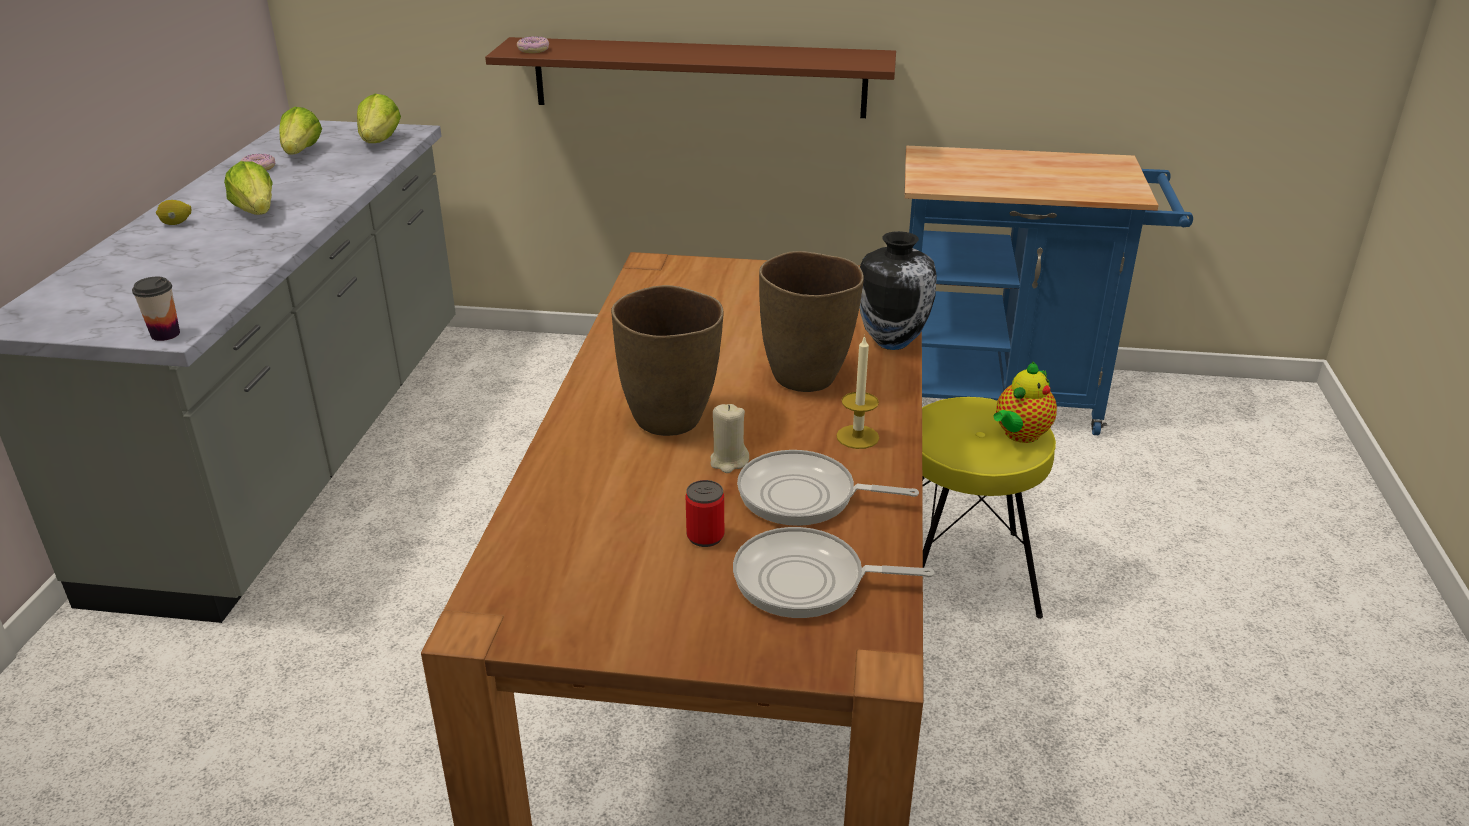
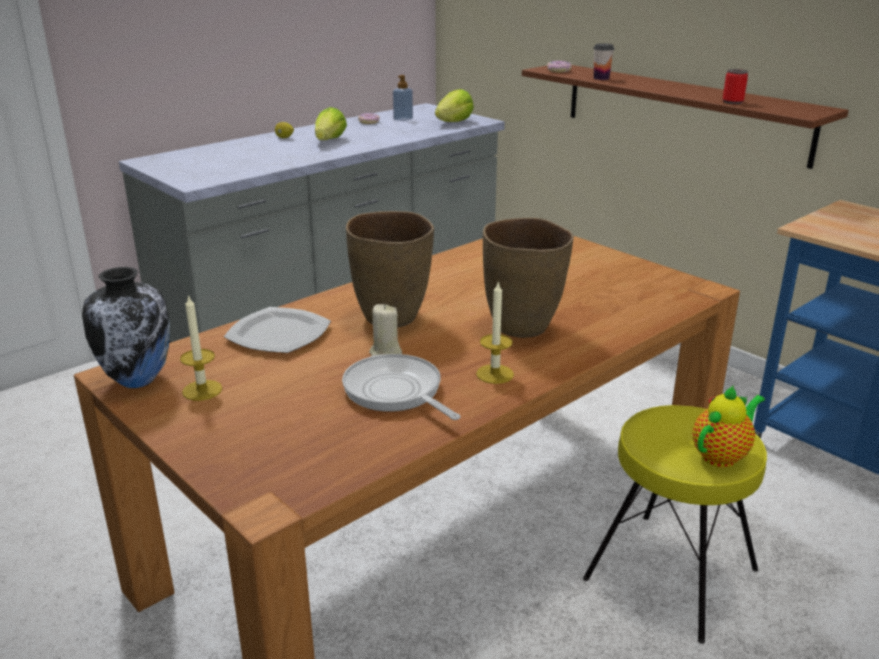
camera: 40 degrees right, 5 degrees down
cup [132,277,180,341] -> cup moved to [593,43,614,80]
lettuce [279,107,322,155] -> soap dispenser [393,75,413,121]
can [686,480,724,547] -> can moved to [723,69,748,104]
frying pan [733,527,934,618] -> none
vase [859,231,937,350] -> vase moved to [82,267,170,388]
teapot [993,361,1057,443] -> teapot turned 150 degrees clockwise [692,385,765,468]
none -> candle [180,294,222,401]
none -> plate [224,307,331,353]

